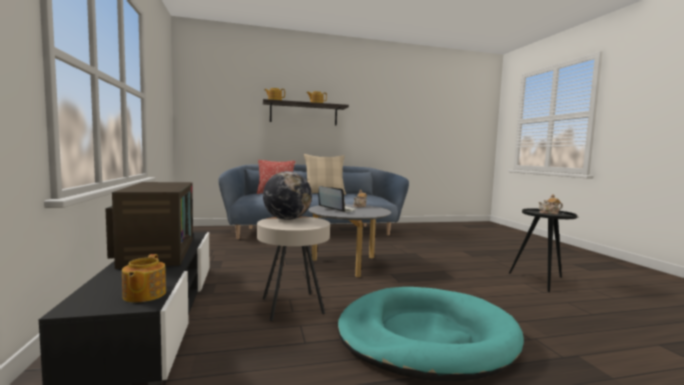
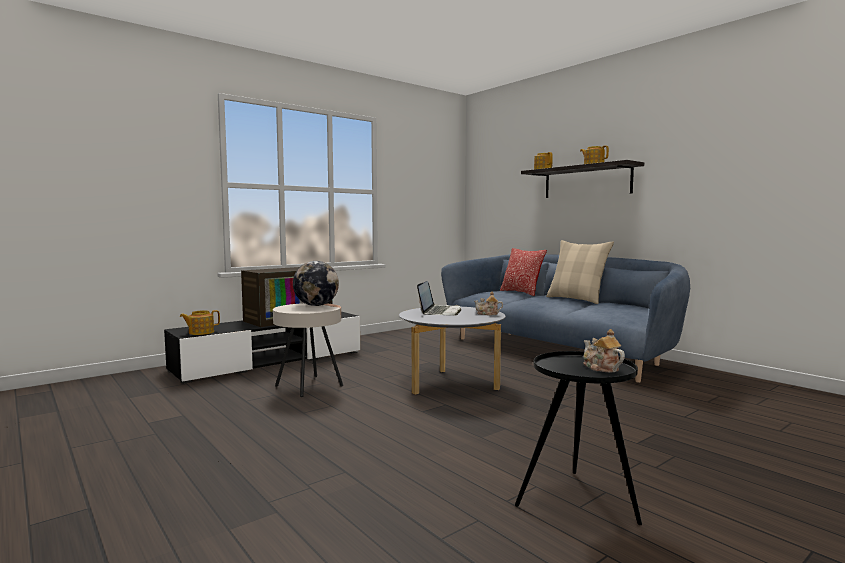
camera: 65 degrees right, 0 degrees up
turquoise dog bed [338,287,524,381] -> none

